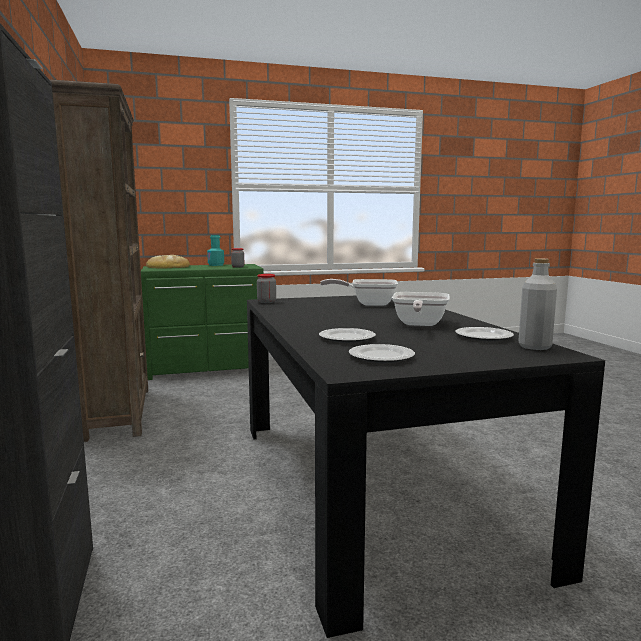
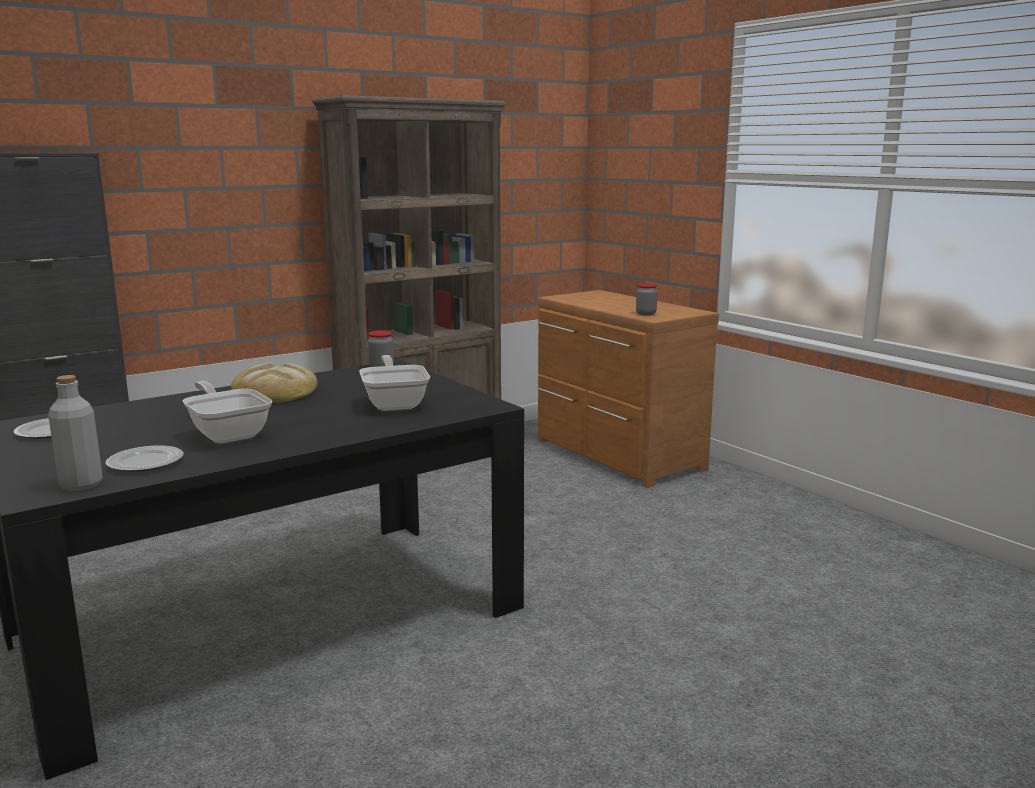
camera: 70 degrees right, 5 degrees up
green dresser [141,264,264,380] -> brown dresser [538,290,719,488]
bread [146,255,190,269] -> bread moved to [231,363,317,403]
turquoise bottle [207,235,224,266] -> none
plate [319,328,376,343] -> none
frying pan [392,292,449,326] -> frying pan turned 60 degrees clockwise [183,381,272,443]

